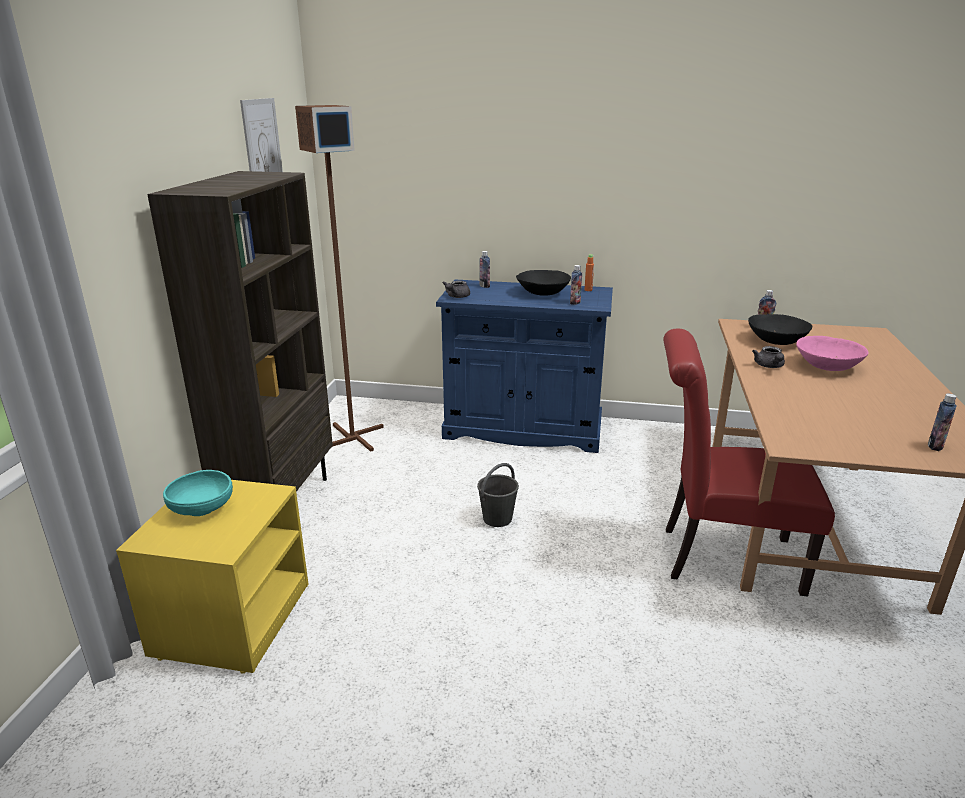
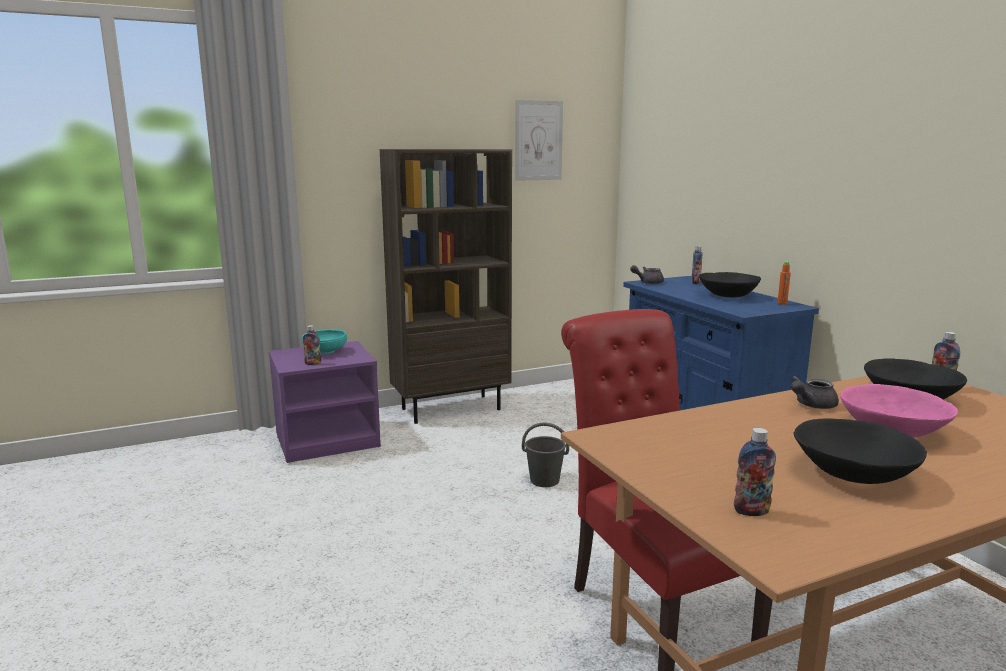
camera: 55 degrees right, 10 degrees down
yellow nightstand [116,480,308,674] -> purple nightstand [269,341,381,463]
brown floor lamp [295,105,384,452] -> none
bottle [570,265,582,305] -> bottle moved to [303,325,321,365]
none -> black bowl [793,418,927,484]

